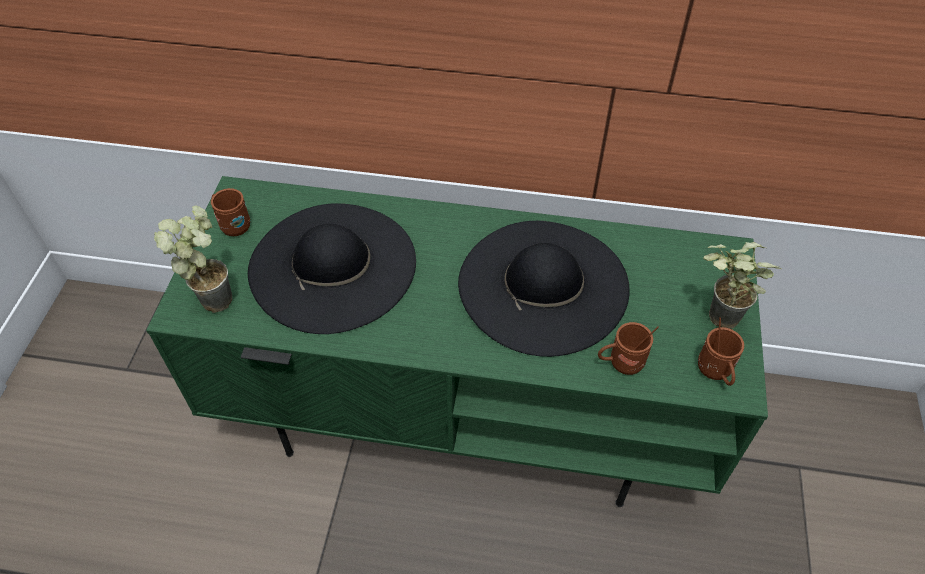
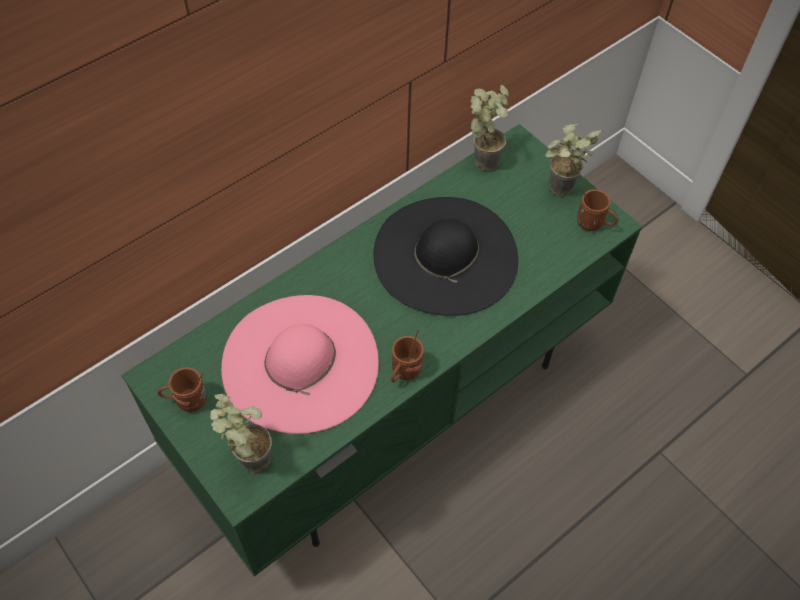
camera: 50 degrees left, 5 degrees up
black hat [248,203,416,334] -> pink hat [221,295,379,434]
brown mug [598,322,659,375] -> brown mug moved to [391,330,424,383]
none -> potted plant [471,85,508,171]

